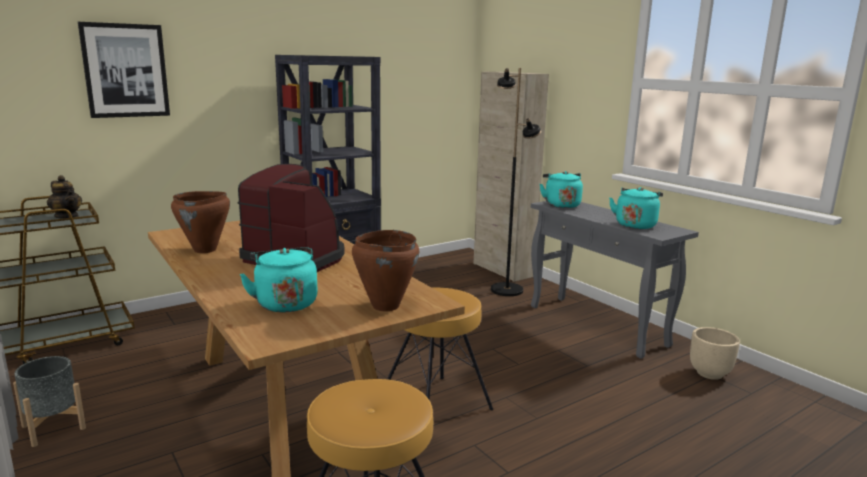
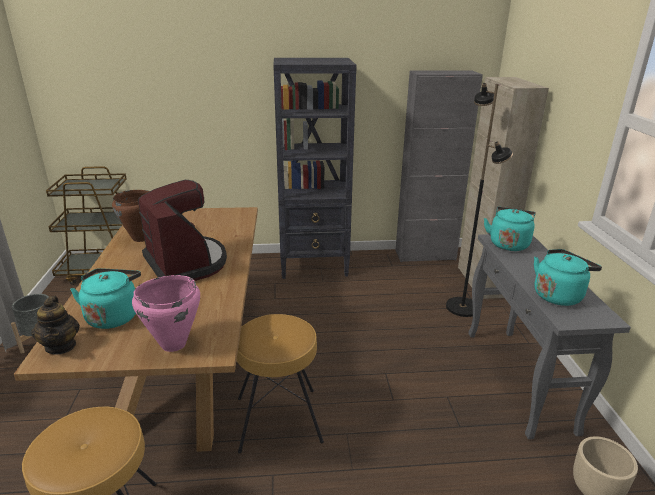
camera: 30 degrees right, 10 degrees up
teapot [47,175,82,219] -> teapot moved to [31,296,80,355]
picture [78,22,170,118] -> none
brown cooking pot [352,230,419,311] -> pink cooking pot [132,275,200,352]
none -> grey cabinet [395,70,483,262]

